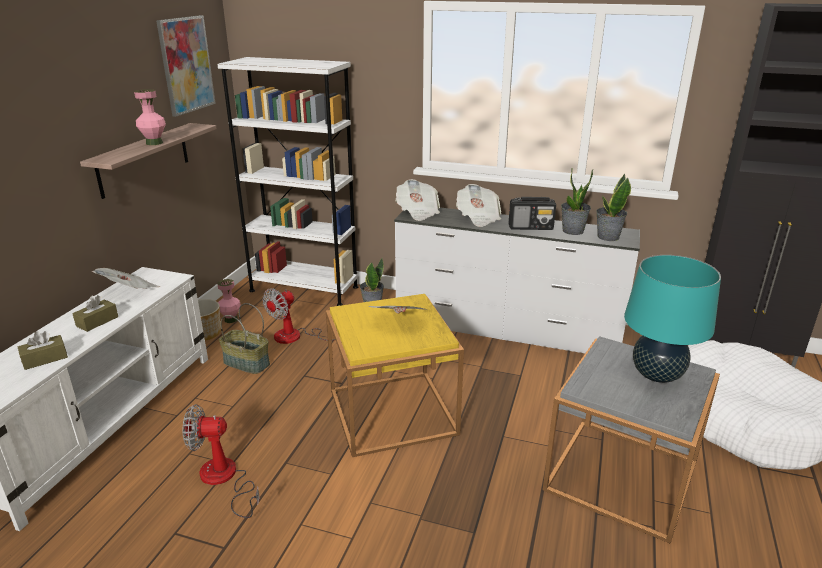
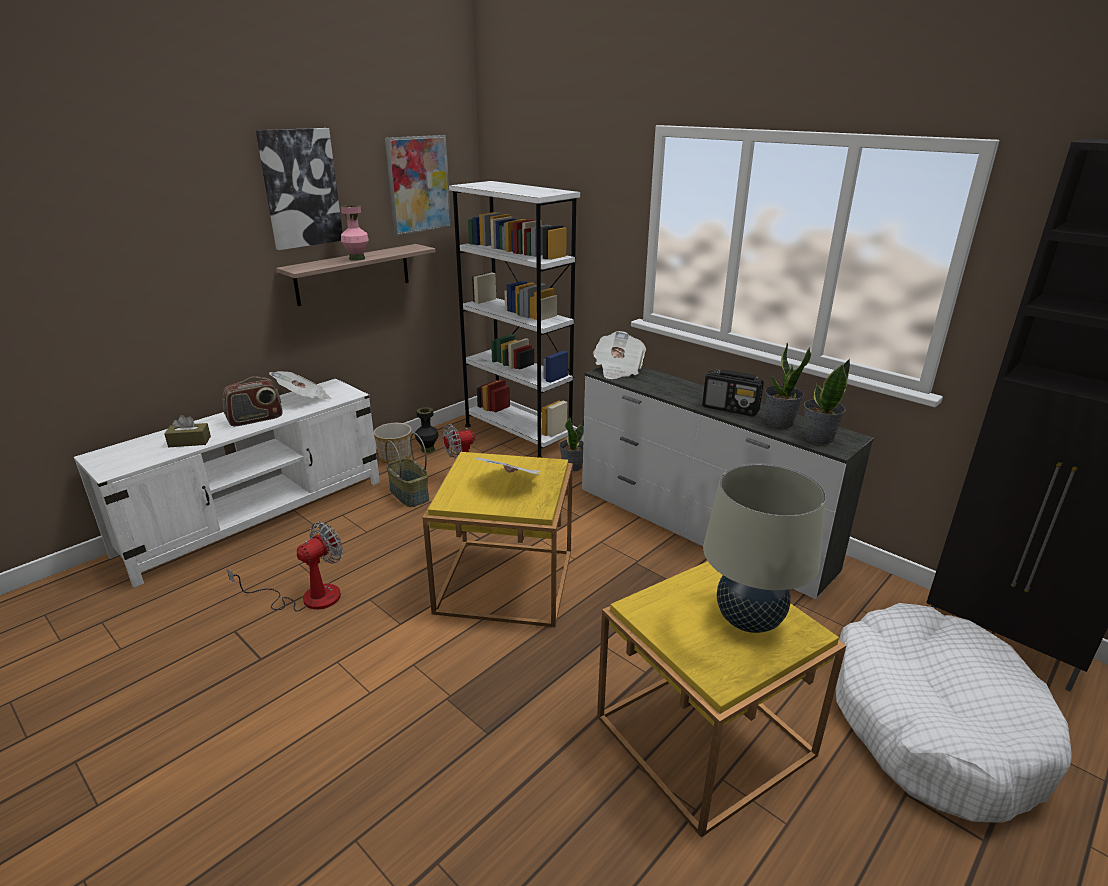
camera: 25 degrees right, 0 degrees up
brown tissue box [72,295,118,332] -> radio [222,376,282,426]
fan [183,404,260,518] -> fan turned 105 degrees clockwise [227,522,343,612]
pink vase [217,279,241,323] -> black vase [415,407,439,453]
newspaper [456,184,501,227] -> none
grey side table [543,336,720,544] -> yellow side table [597,561,847,838]
turquoise table lamp [624,255,721,383] -> beige table lamp [703,464,826,633]
none -> picture [256,128,343,250]

